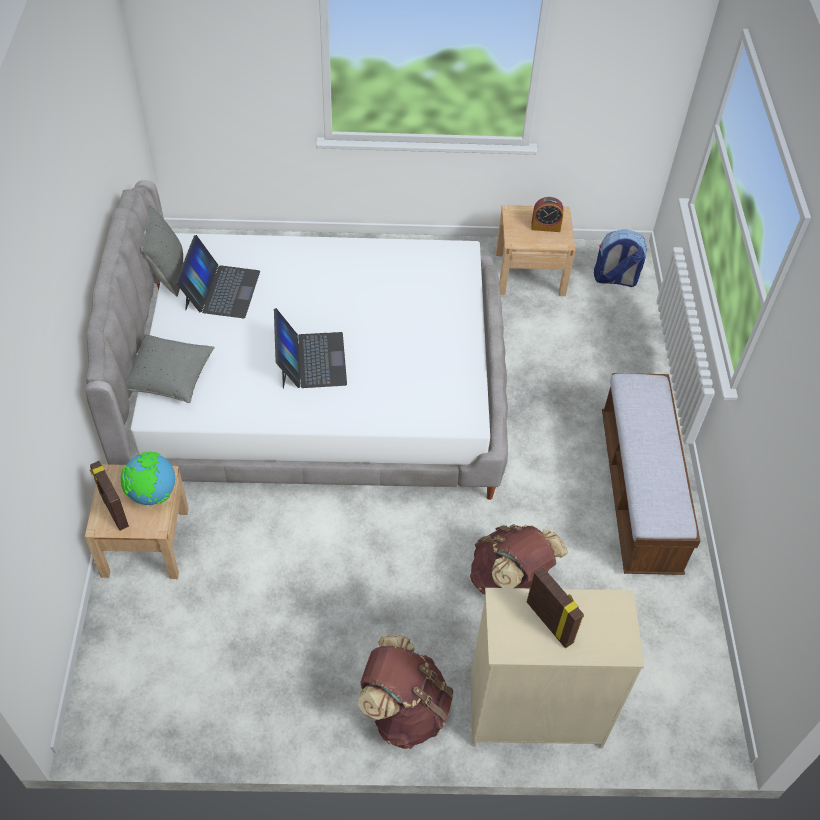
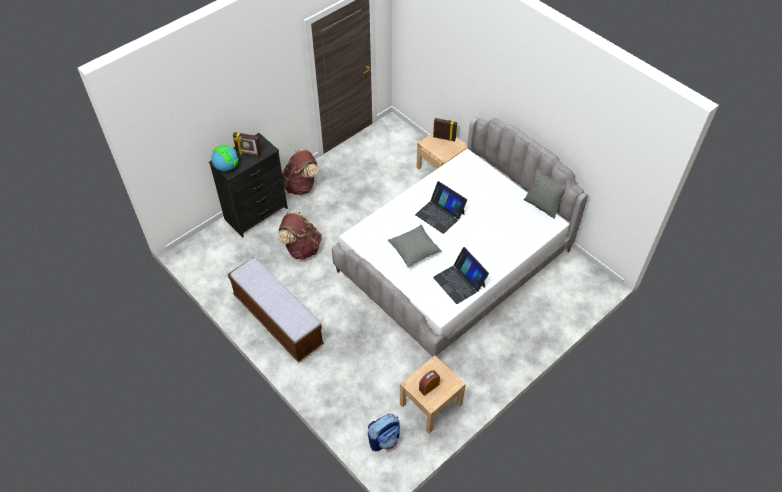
camera: 140 degrees right, 0 degrees up
globe [121,452,175,505] -> globe moved to [211,145,238,171]
grey pillow [125,334,215,403] -> grey pillow moved to [388,225,442,268]
laptop [176,235,260,318] -> laptop moved to [433,247,489,304]
beige dresser [470,588,644,749] -> black dresser [209,133,288,237]

